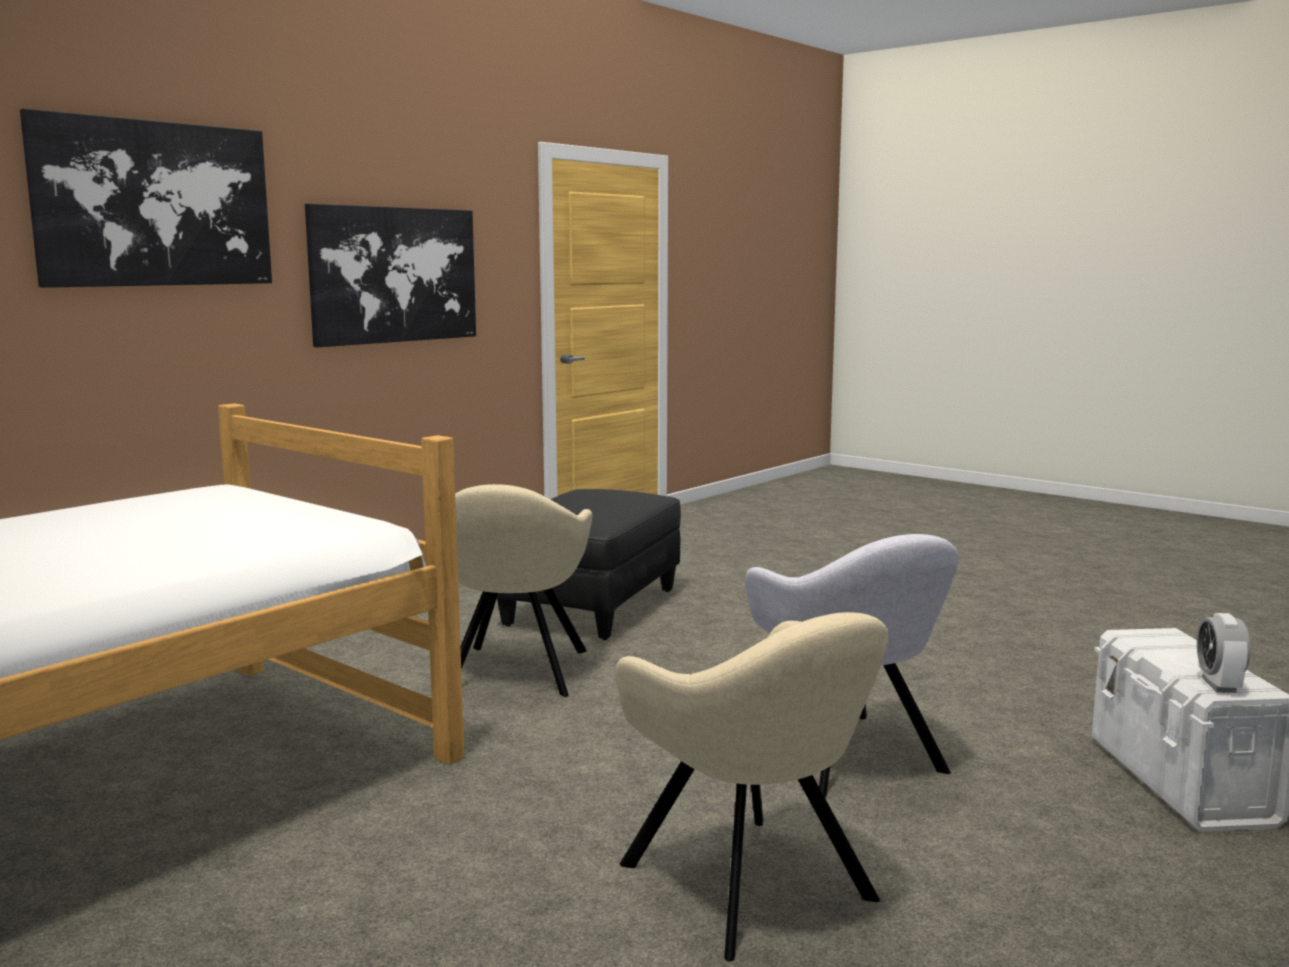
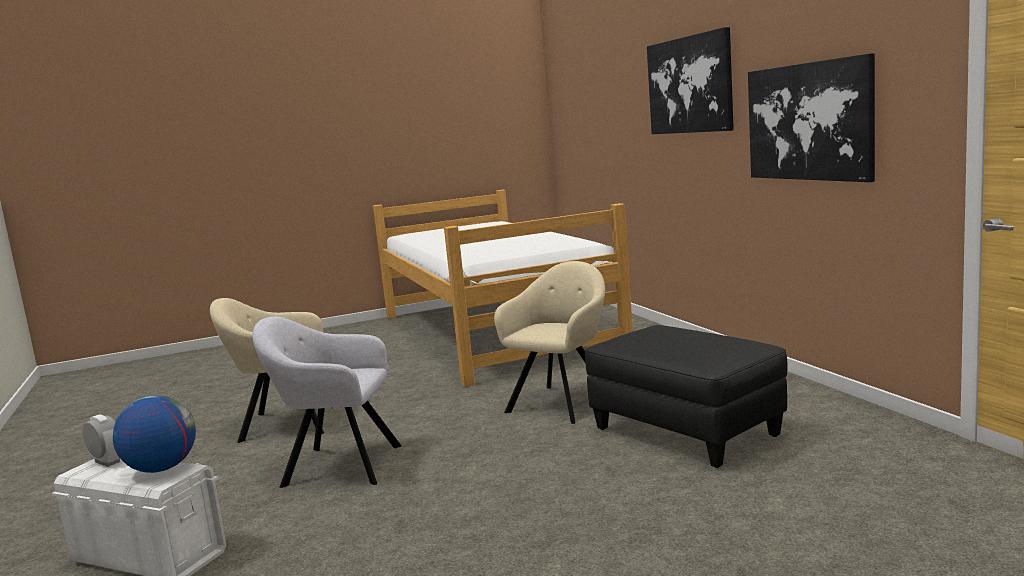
camera: 120 degrees right, 0 degrees up
beige armchair [455,484,592,697] -> beige armchair turned 90 degrees clockwise [494,261,605,424]
none -> globe [113,395,196,473]

